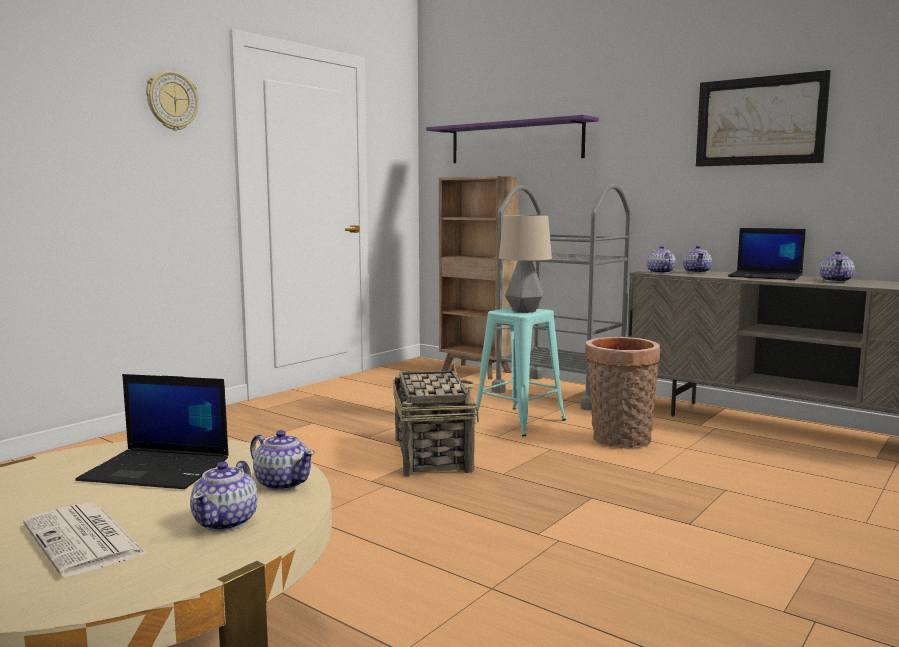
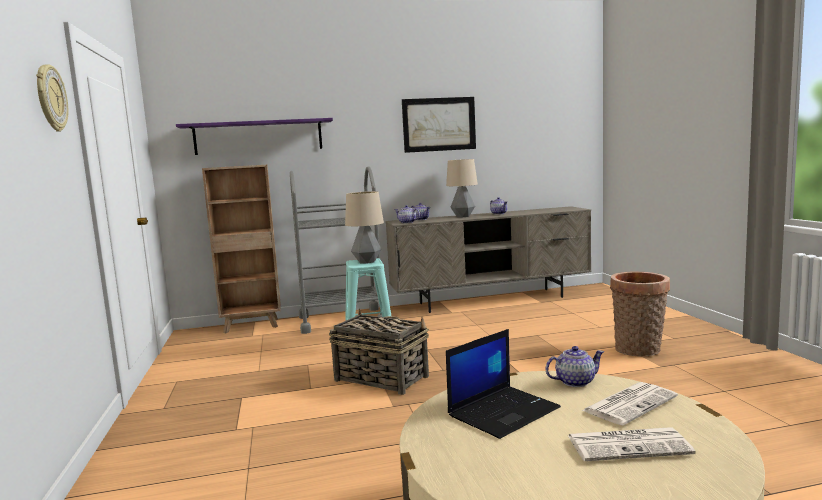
camera: 50 degrees left, 0 degrees up
teapot [190,460,257,531] -> newspaper [582,382,678,425]
basket [585,337,660,448] -> basket moved to [610,271,670,357]
laptop [728,228,806,280] -> table lamp [446,159,478,217]

